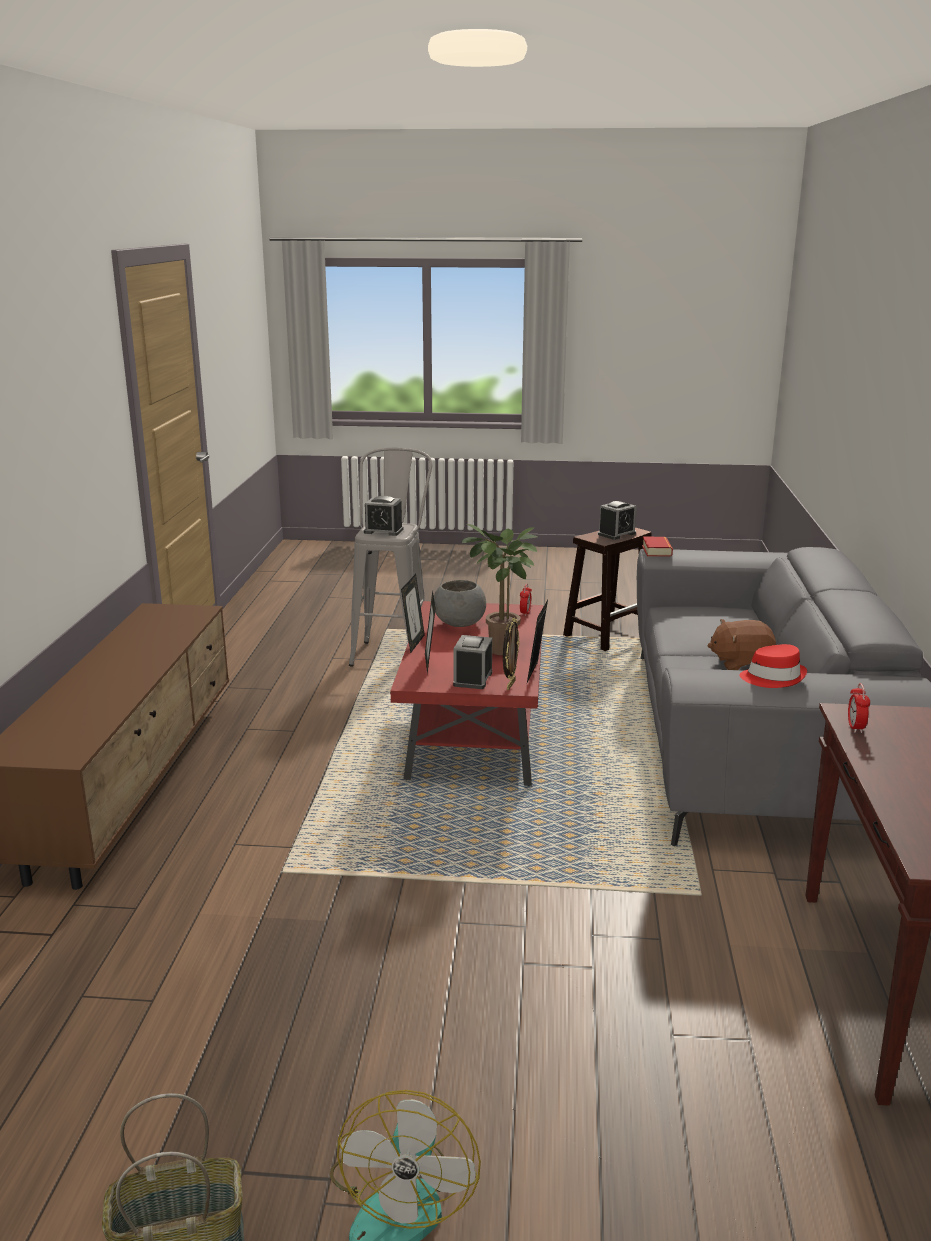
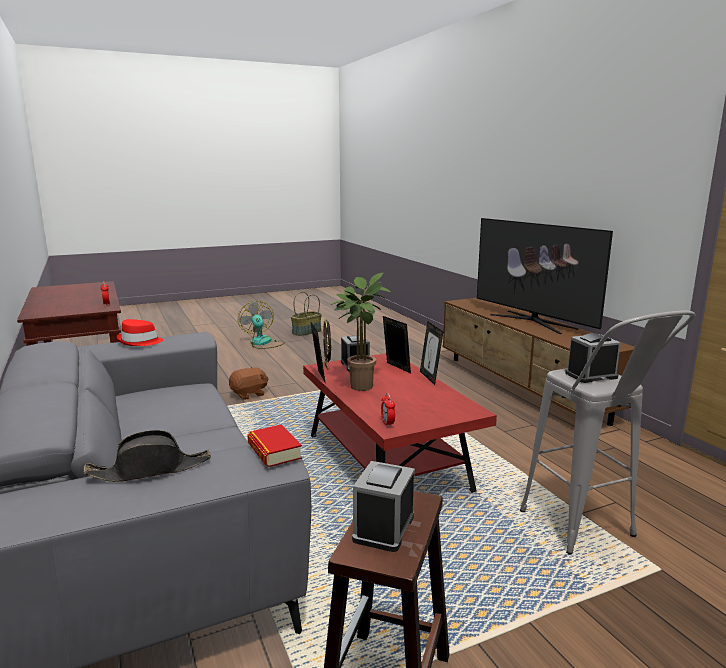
camera: 150 degrees right, 5 degrees down
grey bowl [434,580,486,627] -> none
brown plush toy [707,619,776,670] -> brown plush toy moved to [229,367,268,400]
none -> black hat [83,430,211,482]
none -> television [477,218,613,334]

